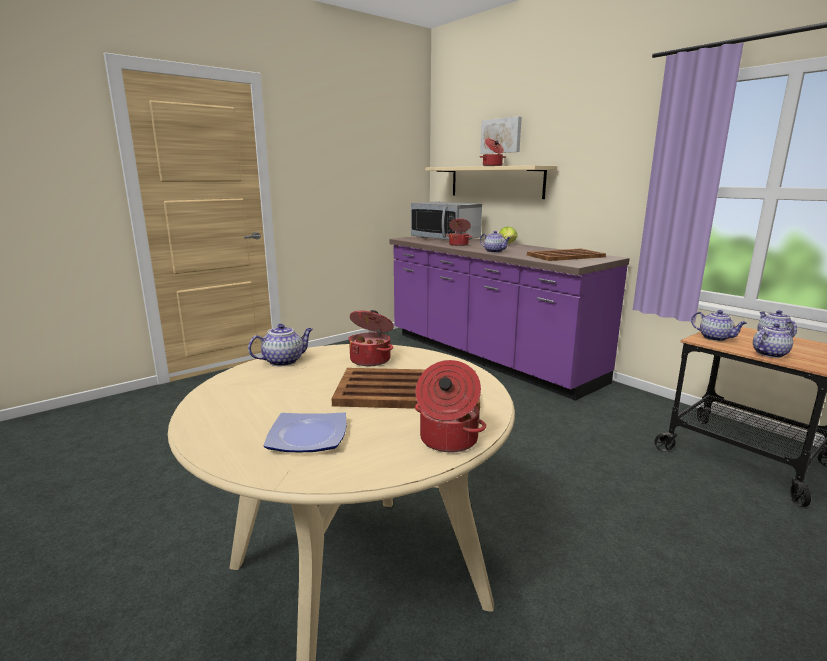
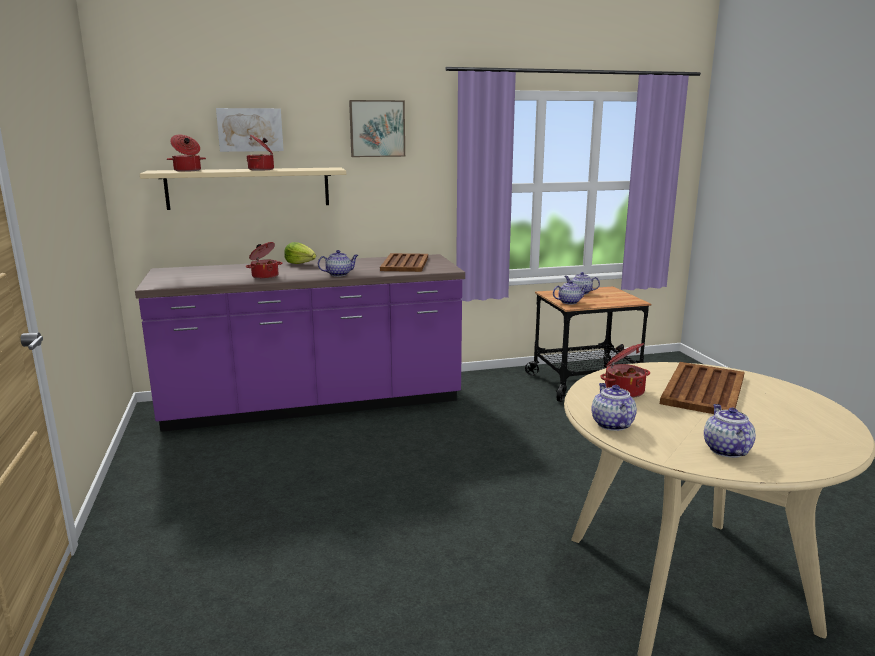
camera: 65 degrees left, 0 degrees up
plate [263,412,346,452] -> none
microwave [411,202,482,240] -> none
cooking pot [415,360,486,453] -> cooking pot moved to [167,134,206,172]
teapot [753,323,793,358] -> teapot moved to [704,404,756,458]
none -> picture [349,100,405,157]

